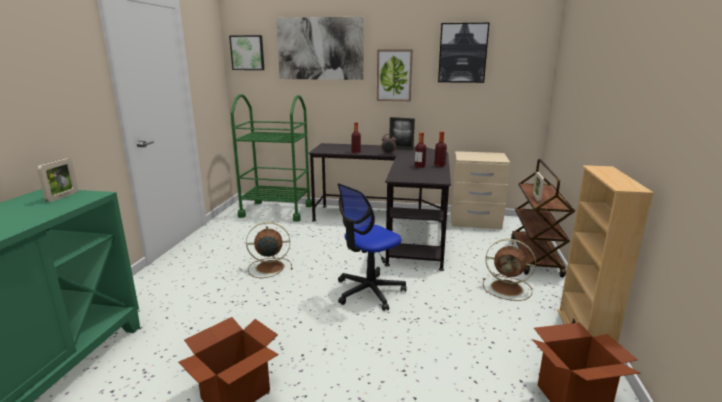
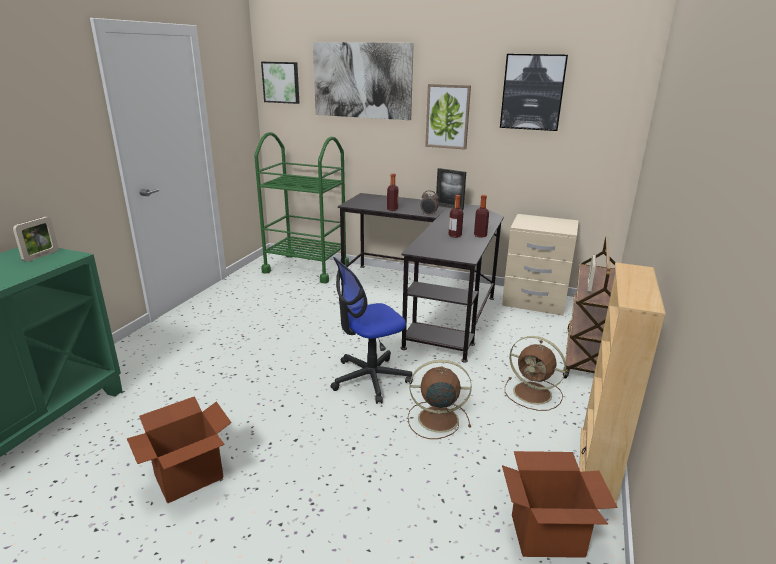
camera: 10 degrees right, 5 degrees up
brown fan [246,222,293,278] -> brown fan moved to [408,360,472,439]

